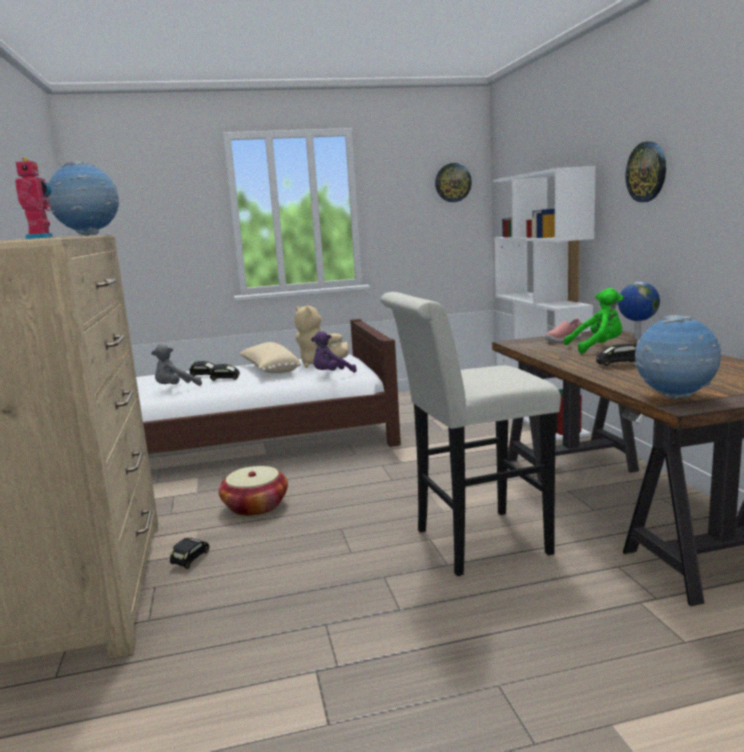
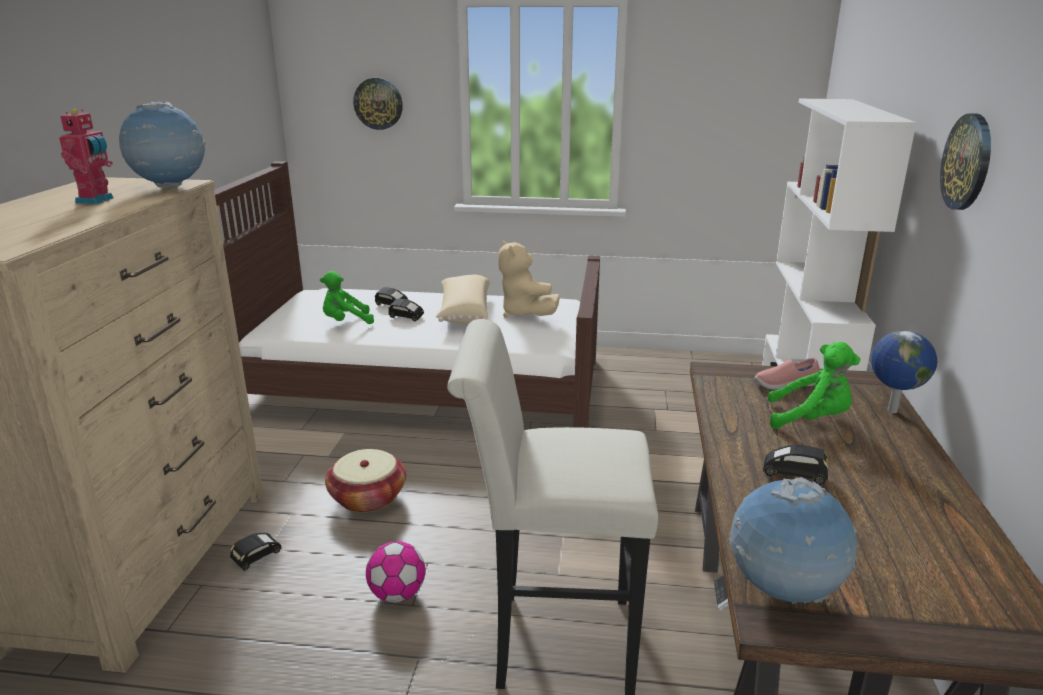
camera: 20 degrees right, 10 degrees up
grey plush toy [151,344,202,386] -> green plush toy [320,271,374,324]
purple plush toy [311,331,357,373] -> none
wall clock [435,163,472,202] -> wall clock moved to [353,78,403,130]
none -> football [366,541,425,603]

